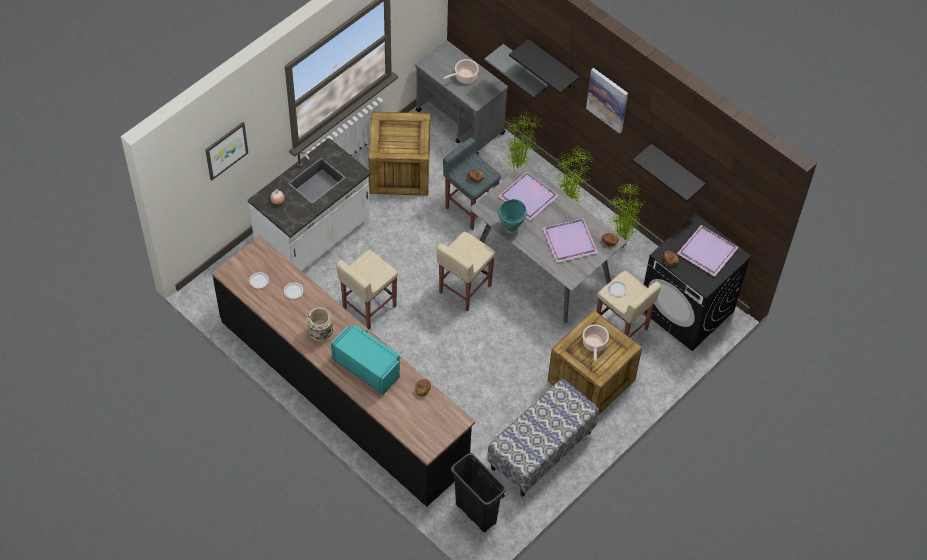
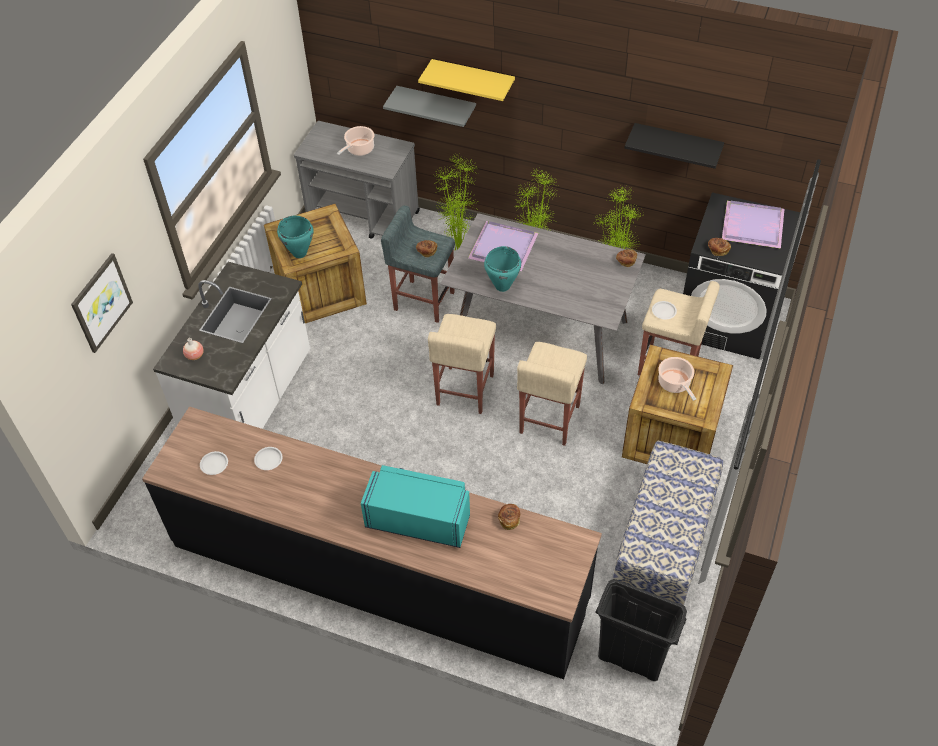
camera: 20 degrees left, 5 degrees down
beige vase [307,307,333,341] -> none
beige stool [336,250,398,330] -> beige stool moved to [517,342,587,446]
black shelf [509,39,579,94] -> yellow shelf [418,59,515,101]
purple tray [542,218,598,263] -> none
picture [586,68,628,134] -> none
none -> turquoise cooking pot [277,216,314,258]

